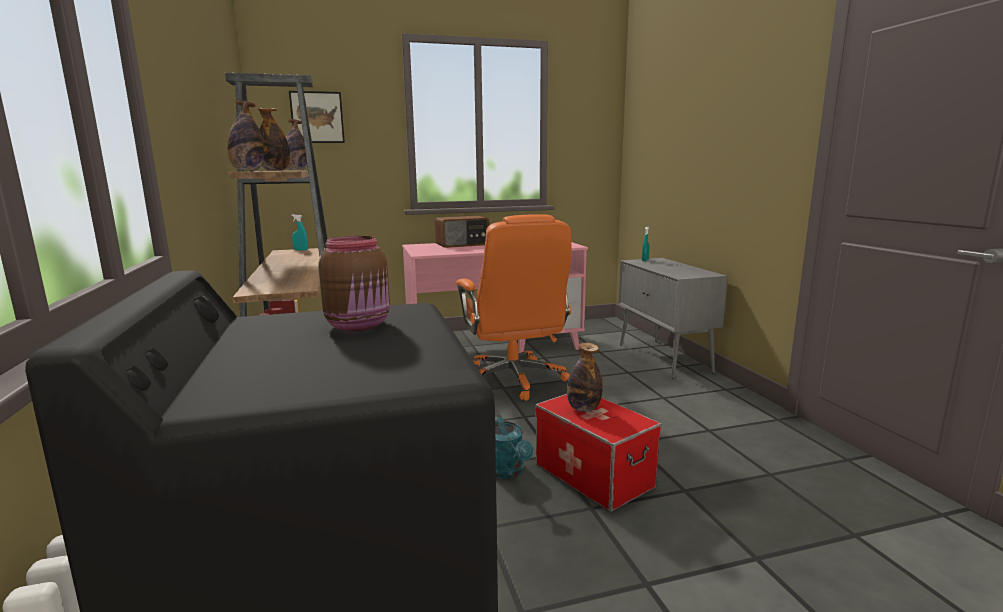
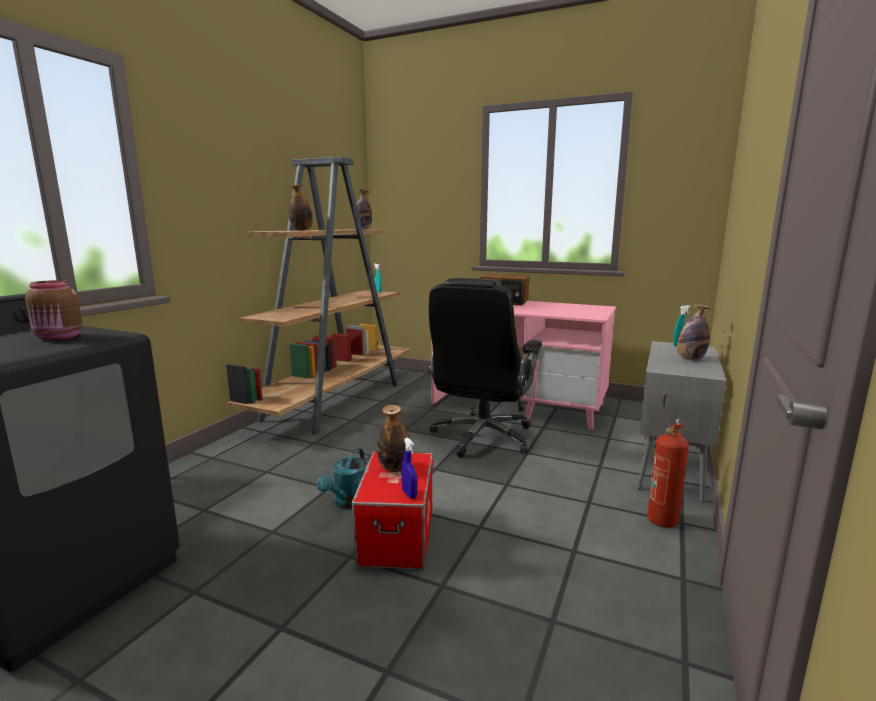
camera: 40 degrees right, 0 degrees up
bottle [227,100,264,171] -> bottle moved to [677,304,710,360]
picture [289,91,345,143] -> none
orange office chair [456,214,571,401] -> black office chair [428,278,542,457]
none -> blue spray bottle [402,437,417,499]
none -> fire extinguisher [647,394,689,528]

